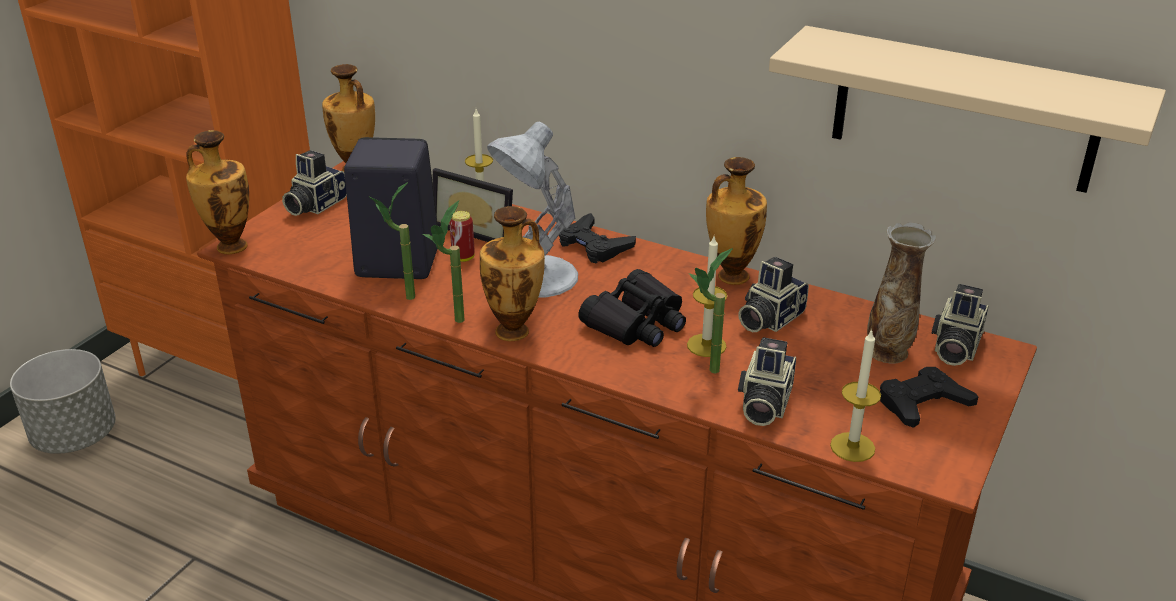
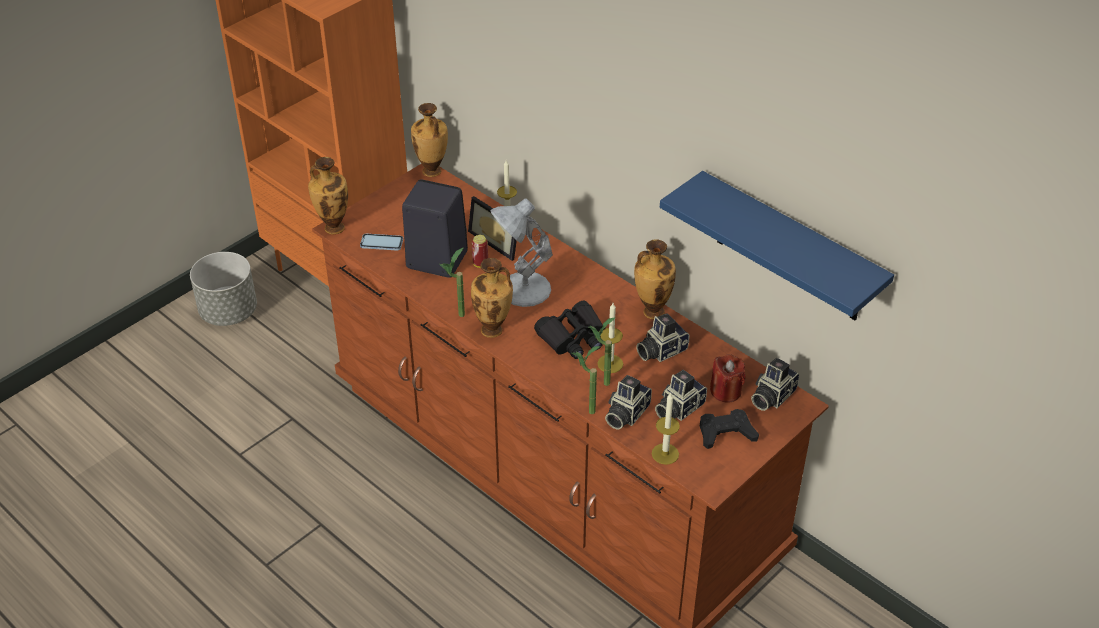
camera: 15 degrees right, 10 degrees up
camera [282,150,347,216] -> camera moved to [655,370,707,421]
potted plant [368,182,415,300] -> potted plant moved to [571,346,600,414]
black game controller [559,213,636,263] -> none
beige shelf [769,26,1166,193] -> blue shelf [660,171,894,320]
vase [867,222,936,364] -> red candle [710,354,746,402]
none -> phone [360,234,403,251]

